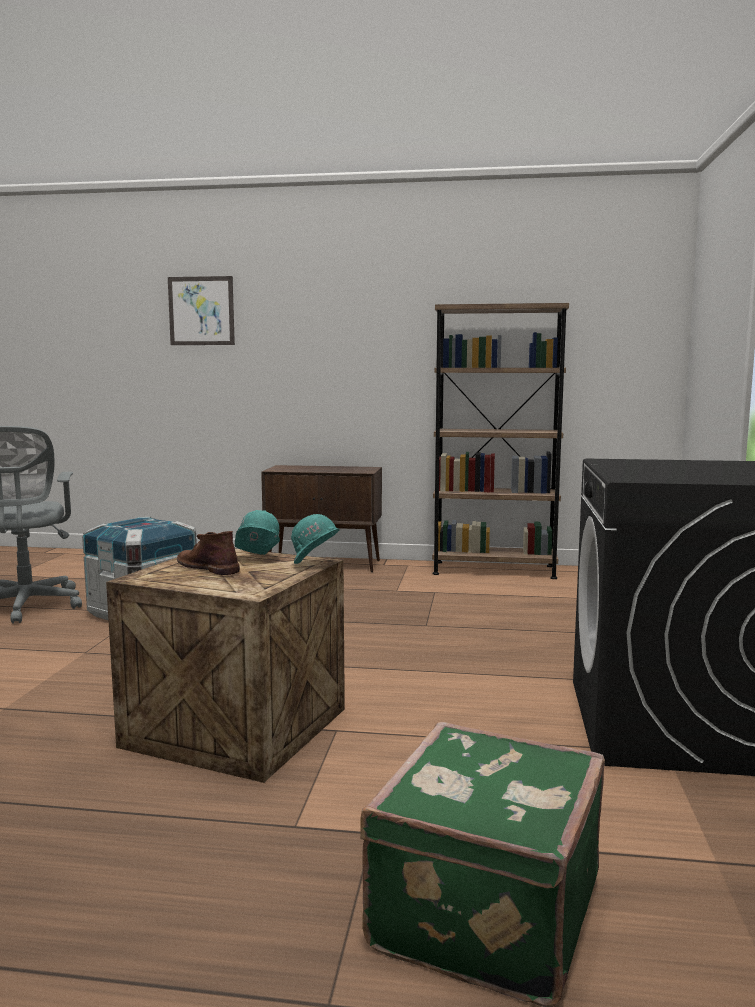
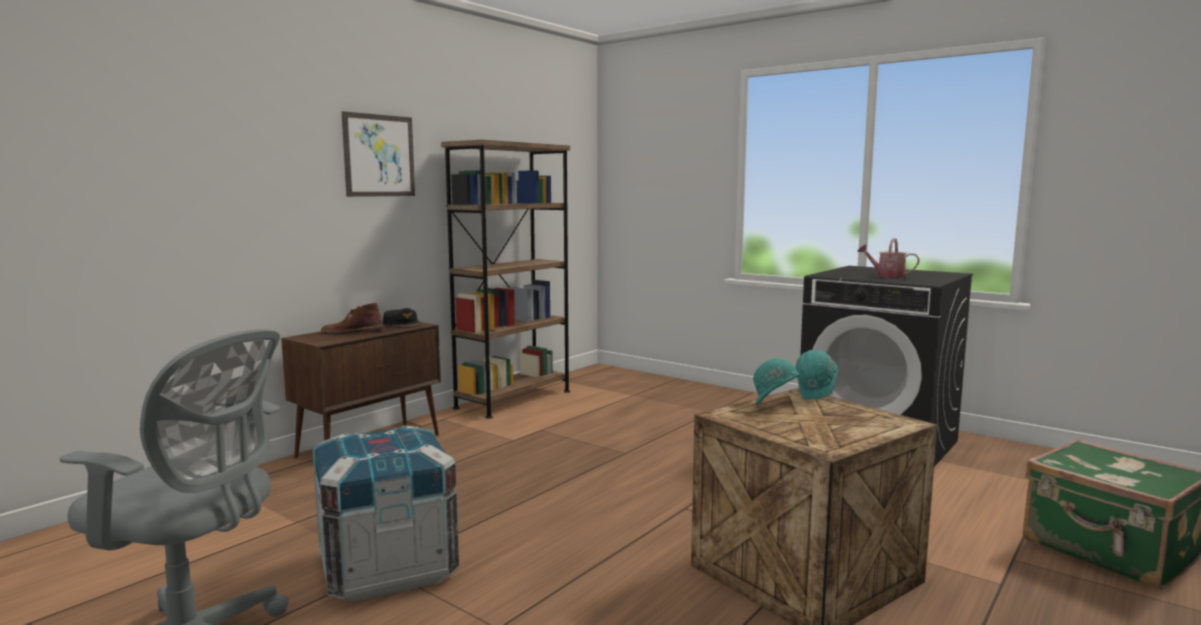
camera: 60 degrees left, 0 degrees up
picture [168,276,235,345] -> picture moved to [342,111,415,197]
brown boot [177,531,240,575] -> brown boot moved to [321,303,384,334]
none -> black cap [383,308,421,328]
none -> watering can [857,238,920,278]

